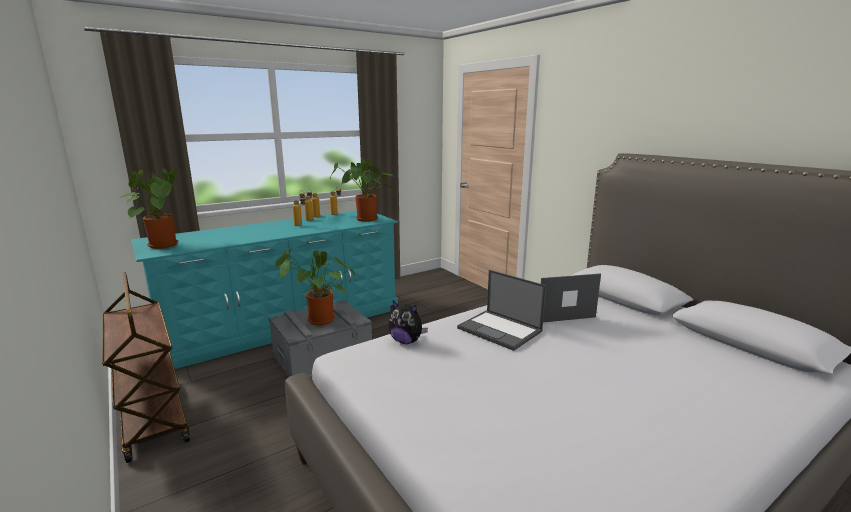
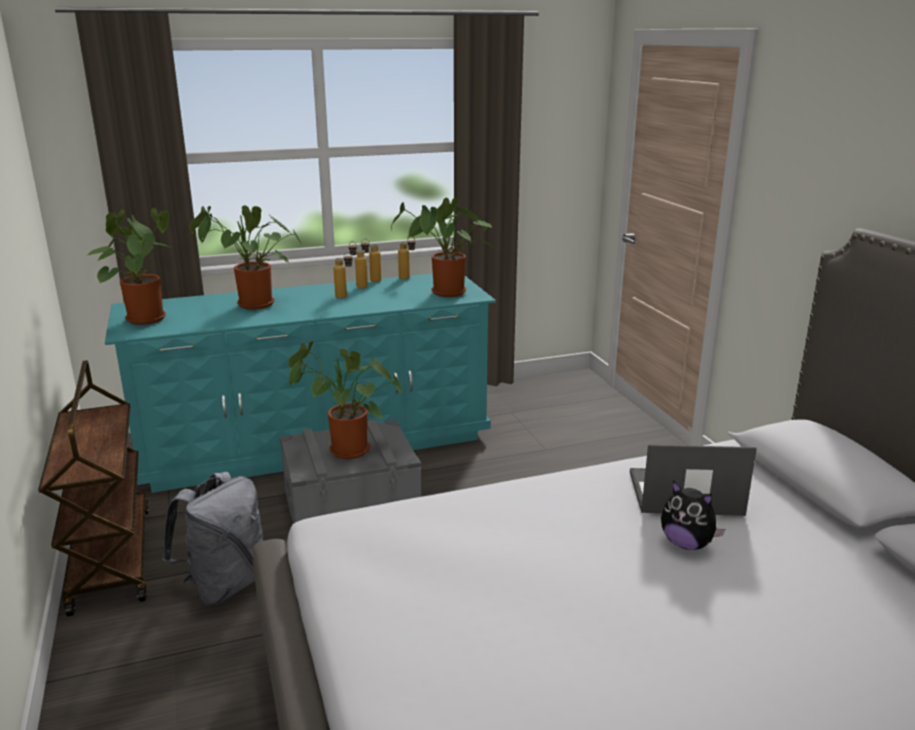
camera: 15 degrees right, 5 degrees up
plush toy [388,301,428,344] -> plush toy moved to [661,480,725,550]
laptop [457,270,546,351] -> none
none -> grey backpack [162,472,263,606]
none -> potted plant [190,205,301,310]

